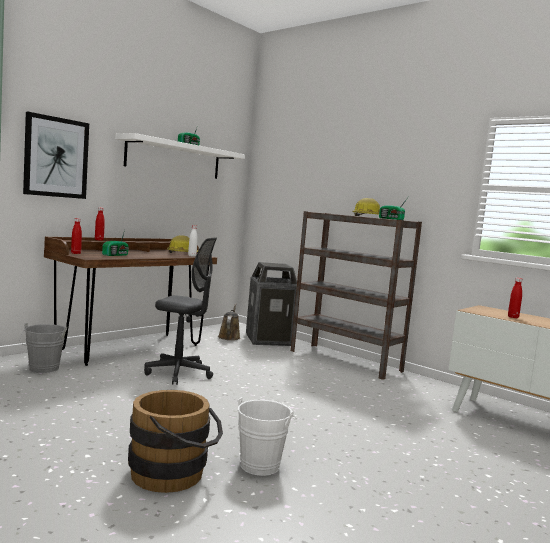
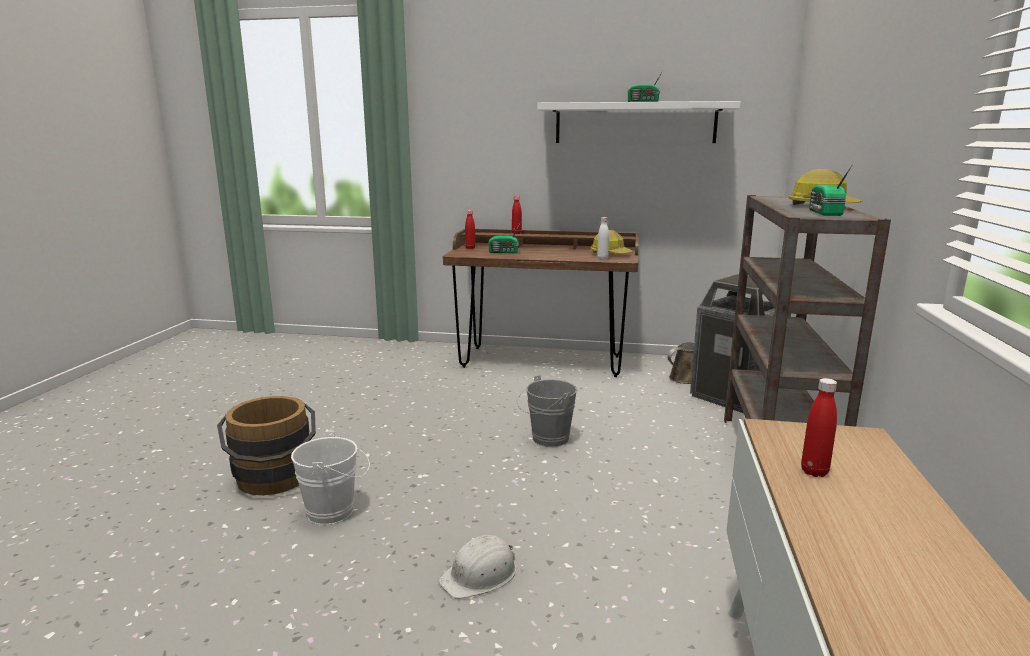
camera: 60 degrees right, 10 degrees up
grey bucket [19,323,67,373] -> grey bucket moved to [517,375,577,447]
picture [23,112,89,199] -> none
grey office chair [144,237,217,385] -> none
none -> white hard hat [439,535,516,599]

